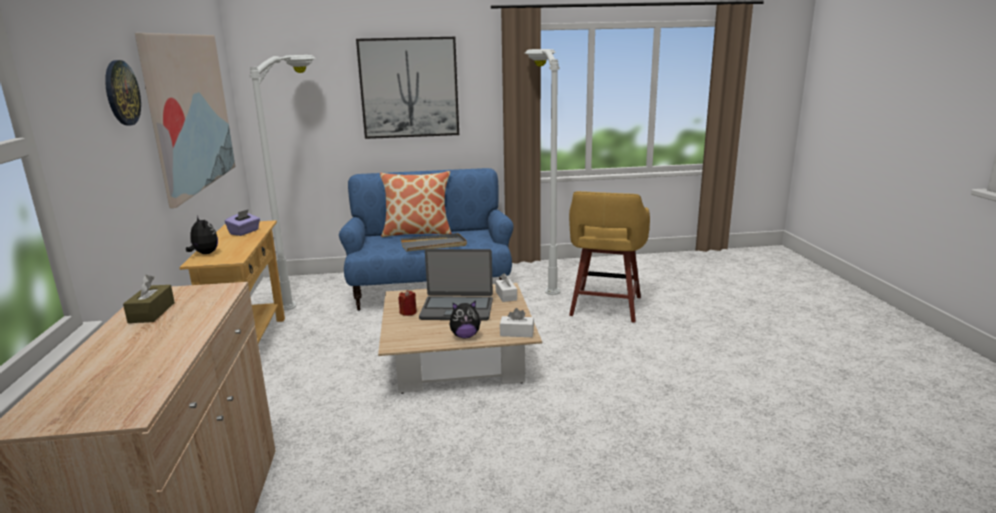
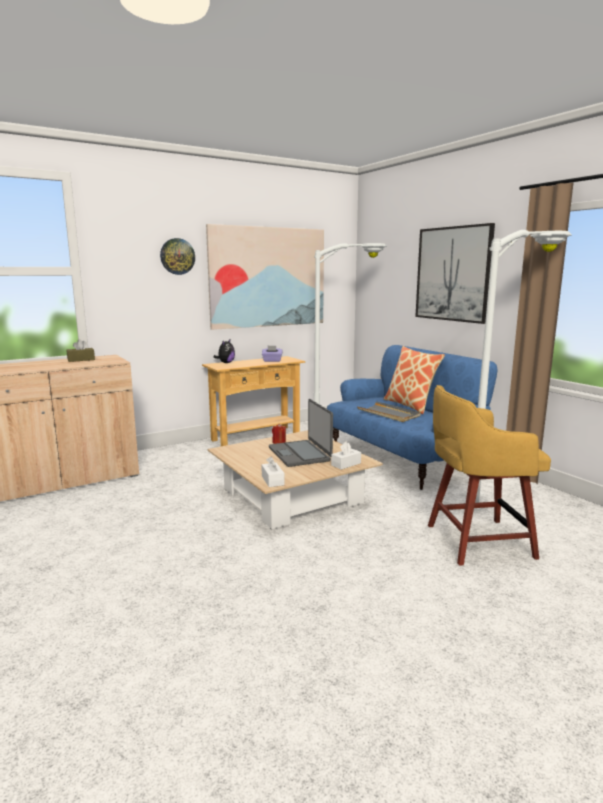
camera: 65 degrees right, 5 degrees down
plush toy [450,301,481,338] -> none

